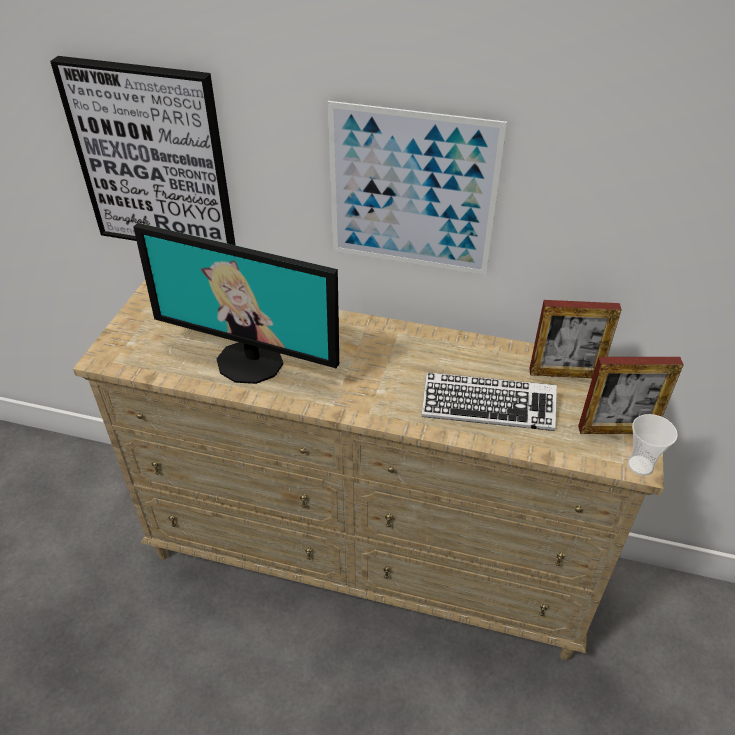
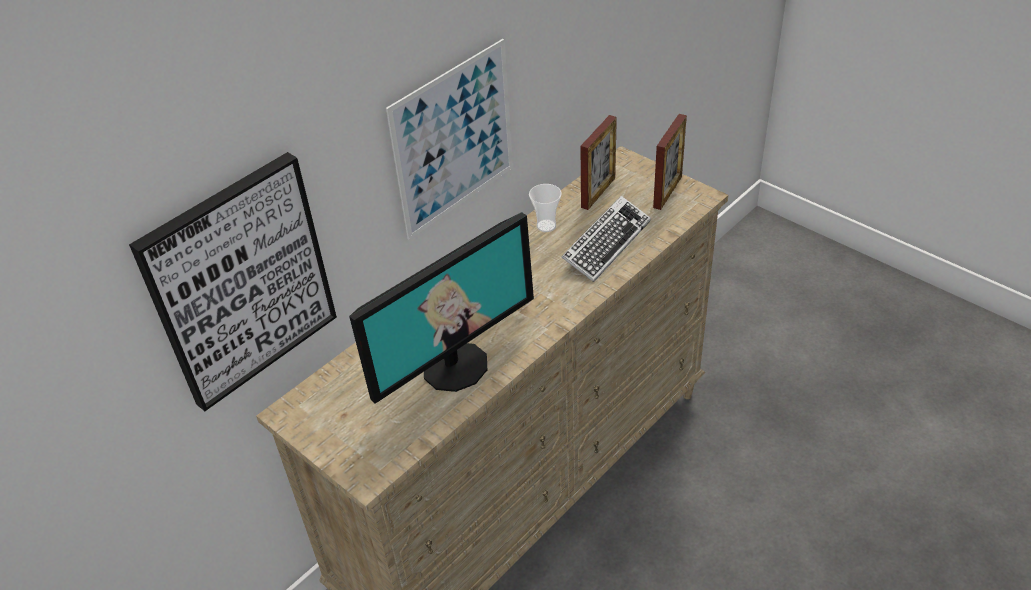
camera: 60 degrees left, 0 degrees up
cup [627,414,678,476] -> cup moved to [529,184,562,232]

